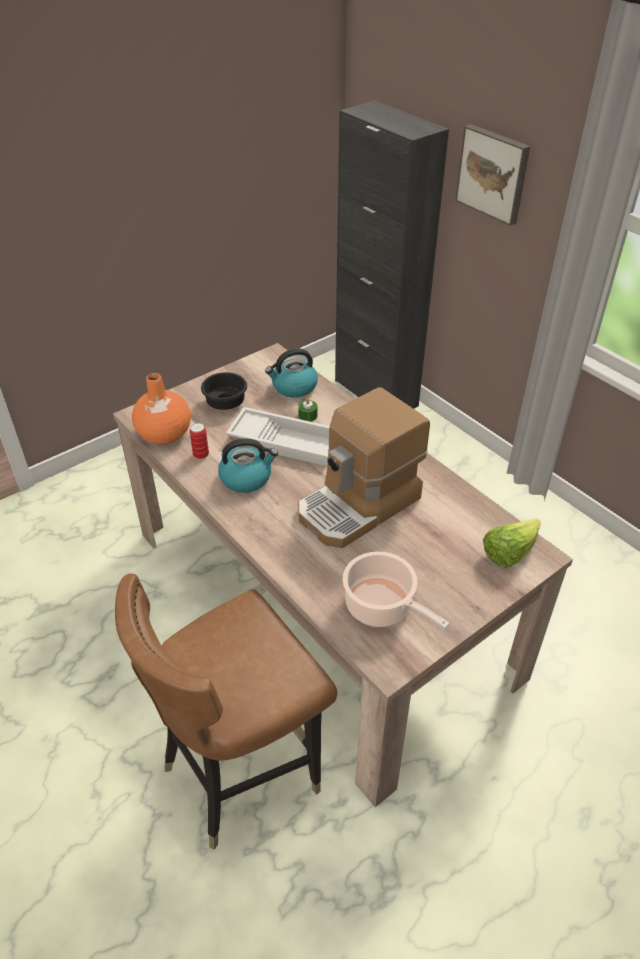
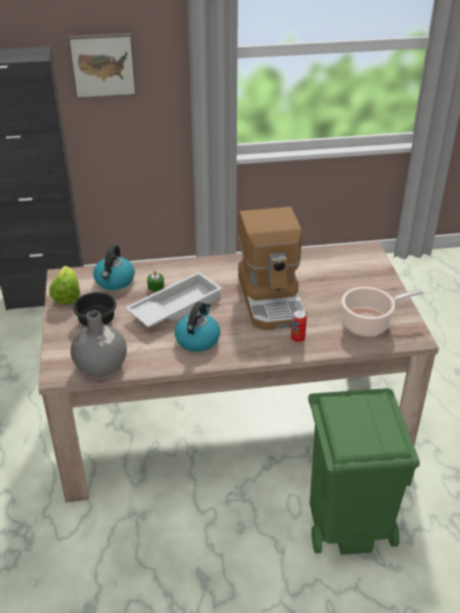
camera: 60 degrees left, 5 degrees down
brown chair [115,574,337,850] -> green trash can [308,388,420,555]
orange vase [132,373,191,445] -> grey vase [71,310,127,377]
can [190,423,209,459] -> can moved to [291,310,307,343]
lettuce [483,518,541,568] -> lettuce moved to [49,266,80,305]

